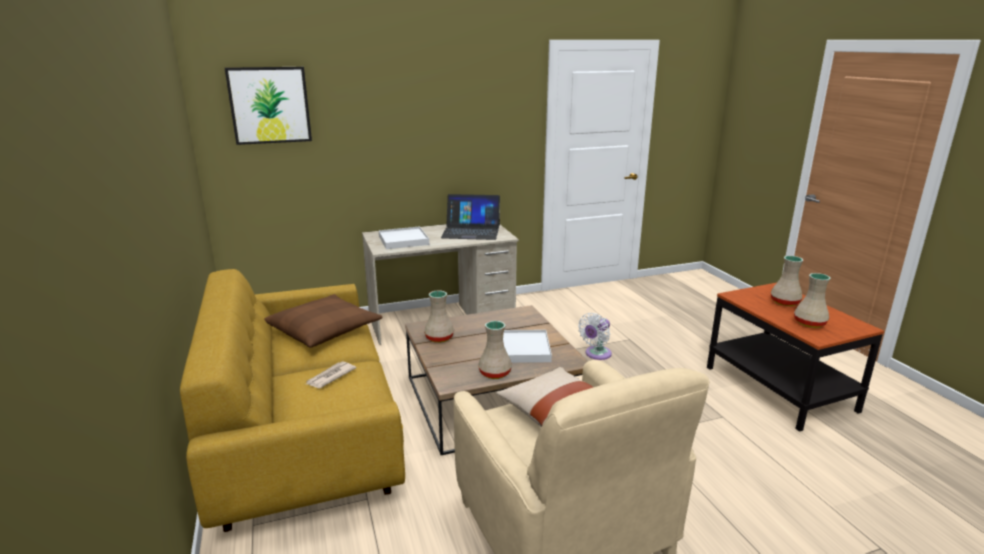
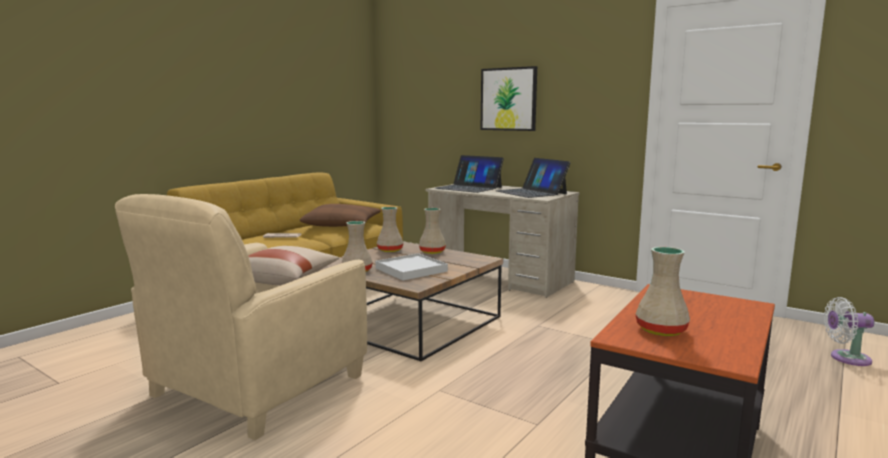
camera: 55 degrees right, 10 degrees down
picture [225,67,312,145] -> picture moved to [481,66,537,131]
white tray [379,226,429,249] -> laptop [435,155,504,193]
white fan [578,313,612,360] -> white fan moved to [824,297,874,366]
beige vase [771,256,803,306] -> beige vase moved to [419,208,446,254]

